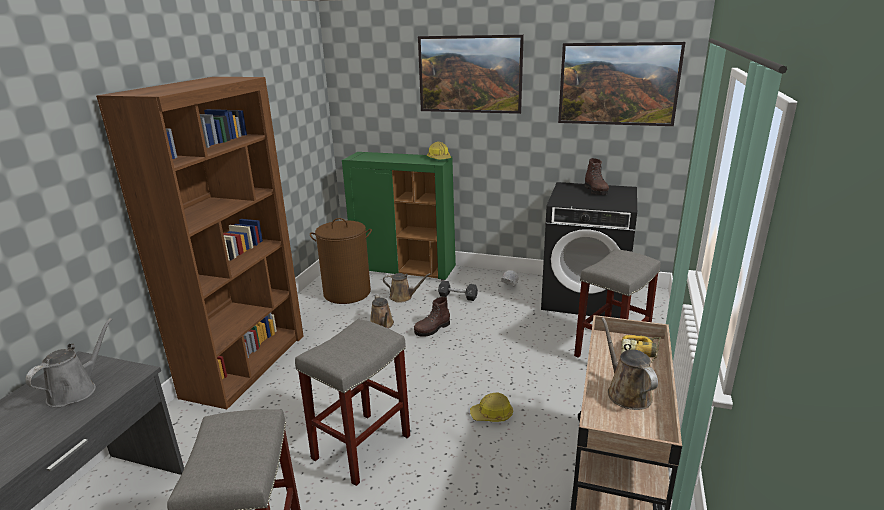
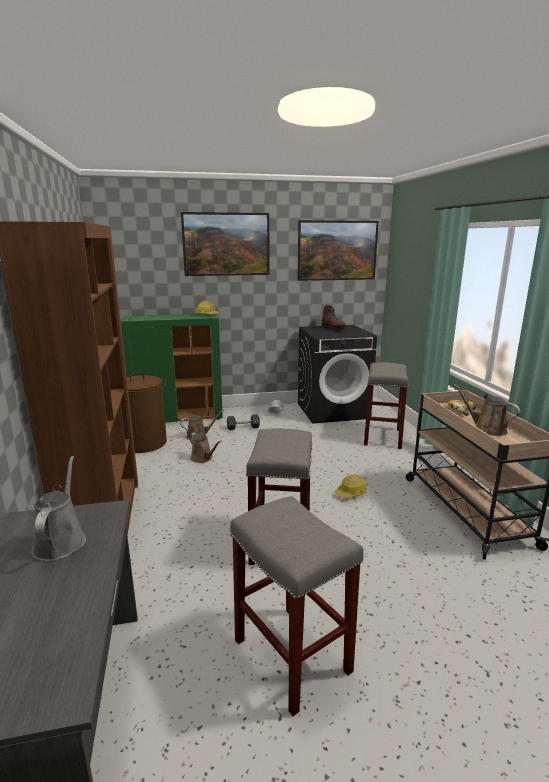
camera: 30 degrees left, 5 degrees down
brown boot [414,297,450,337] -> none

